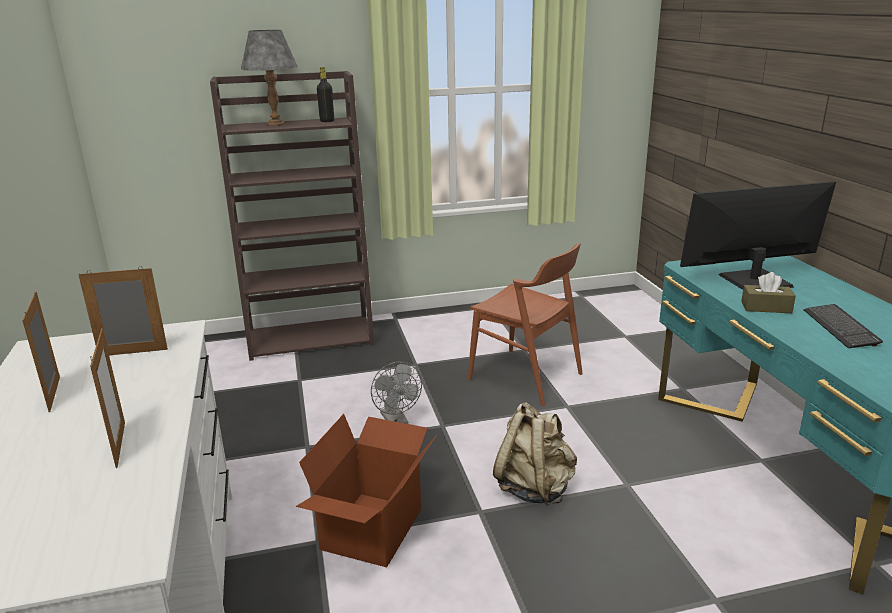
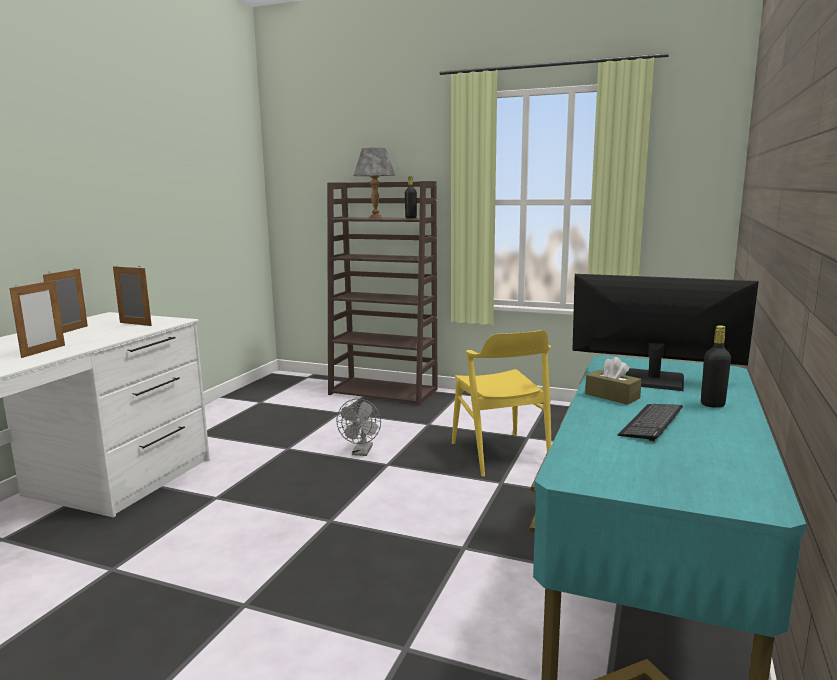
camera: 35 degrees right, 10 degrees down
cardboard box [296,414,437,567] -> none
brown chair [468,244,583,406] -> yellow chair [452,330,551,477]
beige backpack [493,403,577,505] -> none
none -> black bottle [701,325,731,408]

